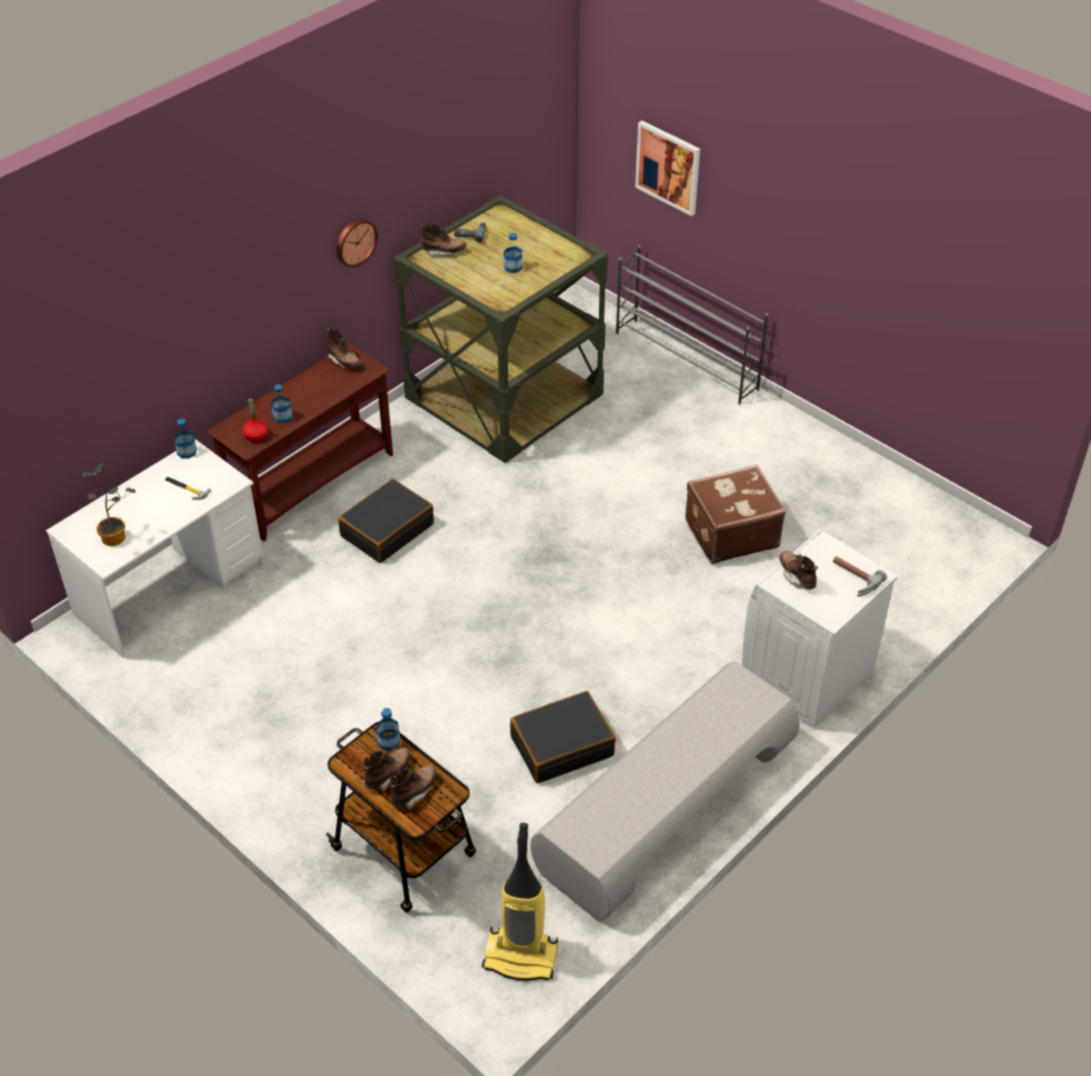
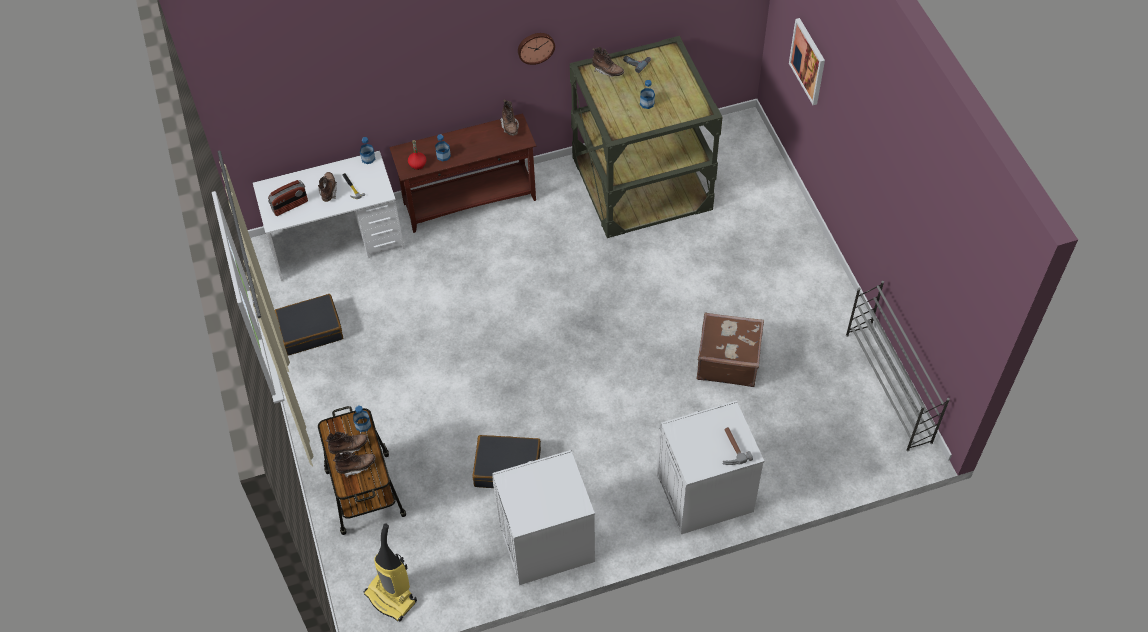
camera: 30 degrees right, 10 degrees up
potted plant [81,463,136,546] -> radio [268,180,308,216]
black suitcase [338,479,434,563] -> black suitcase moved to [275,294,343,355]
grey bench [530,661,799,920] -> white washing machine [493,450,595,585]
grey shoe rack [616,245,768,405] -> grey shoe rack moved to [846,281,950,452]
brown boot [779,551,818,590] -> brown boot moved to [318,172,337,202]

